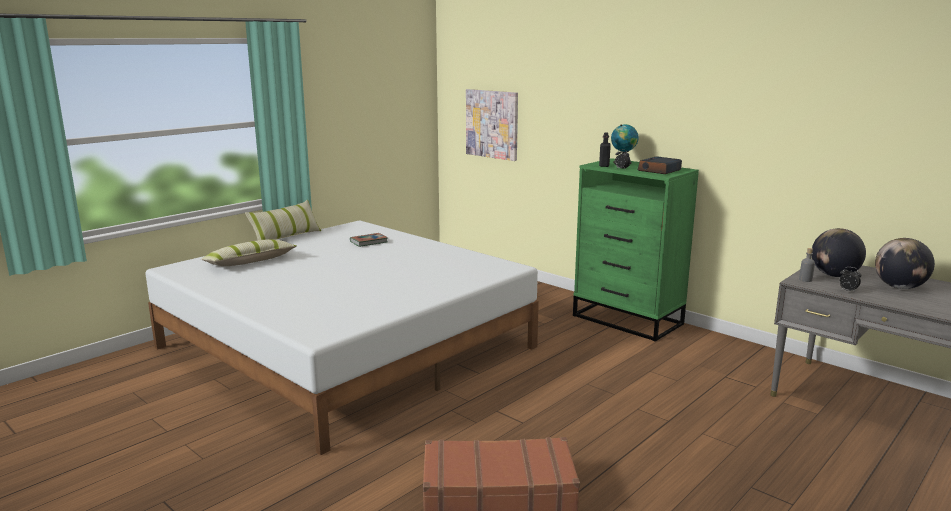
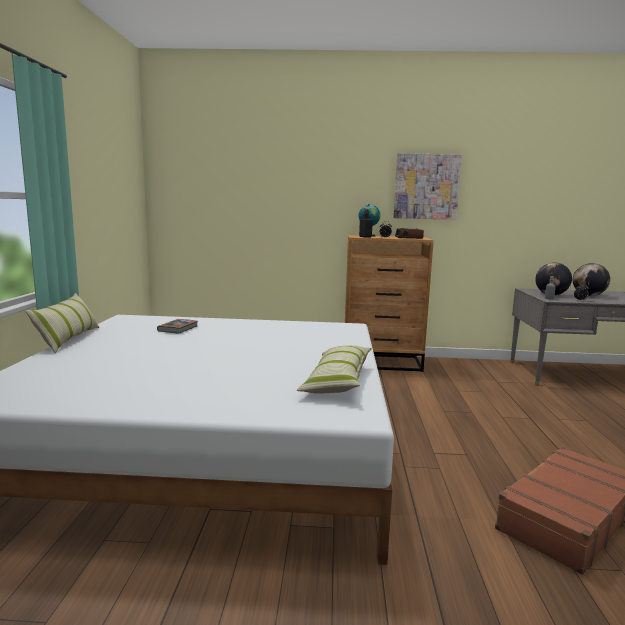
camera: 40 degrees left, 5 degrees down
pillow [201,239,297,266] -> pillow moved to [297,345,372,394]
picture [466,89,518,161] -> picture moved to [393,153,462,220]
green dresser [573,158,699,342] -> brown dresser [345,235,433,372]

